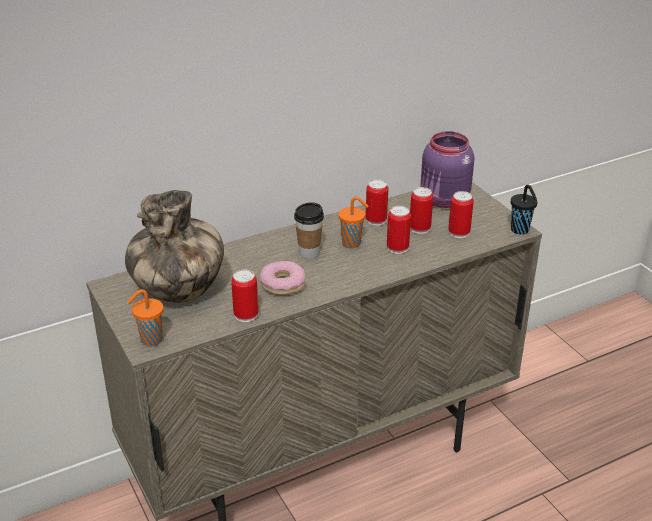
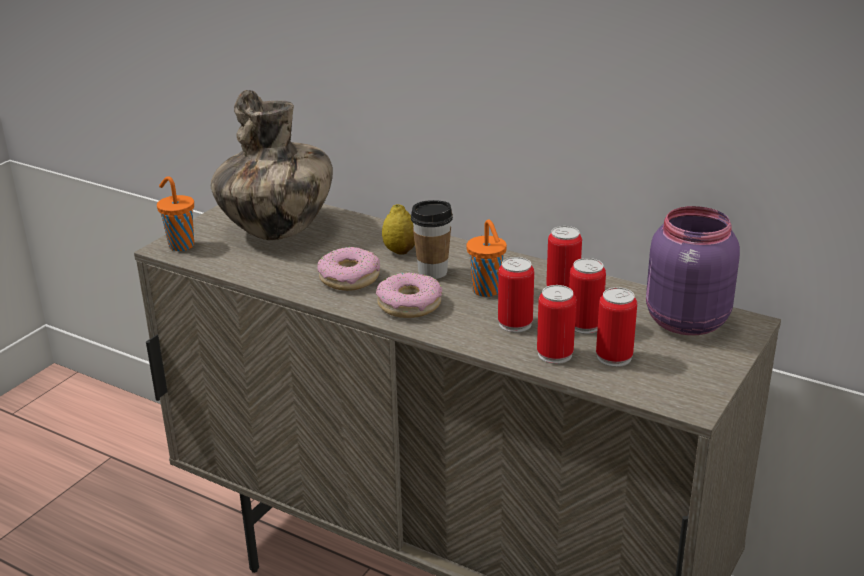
camera: 60 degrees right, 5 degrees down
can [231,269,258,322] -> can moved to [537,285,576,364]
black cup [511,185,537,235] -> none
none -> donut [376,272,442,318]
none -> lemon [382,204,415,255]

